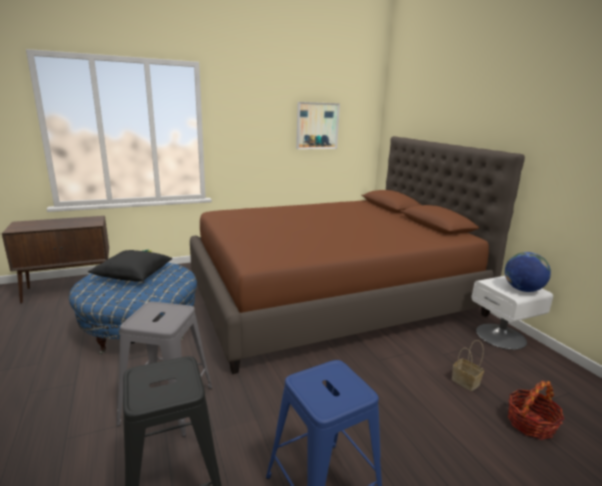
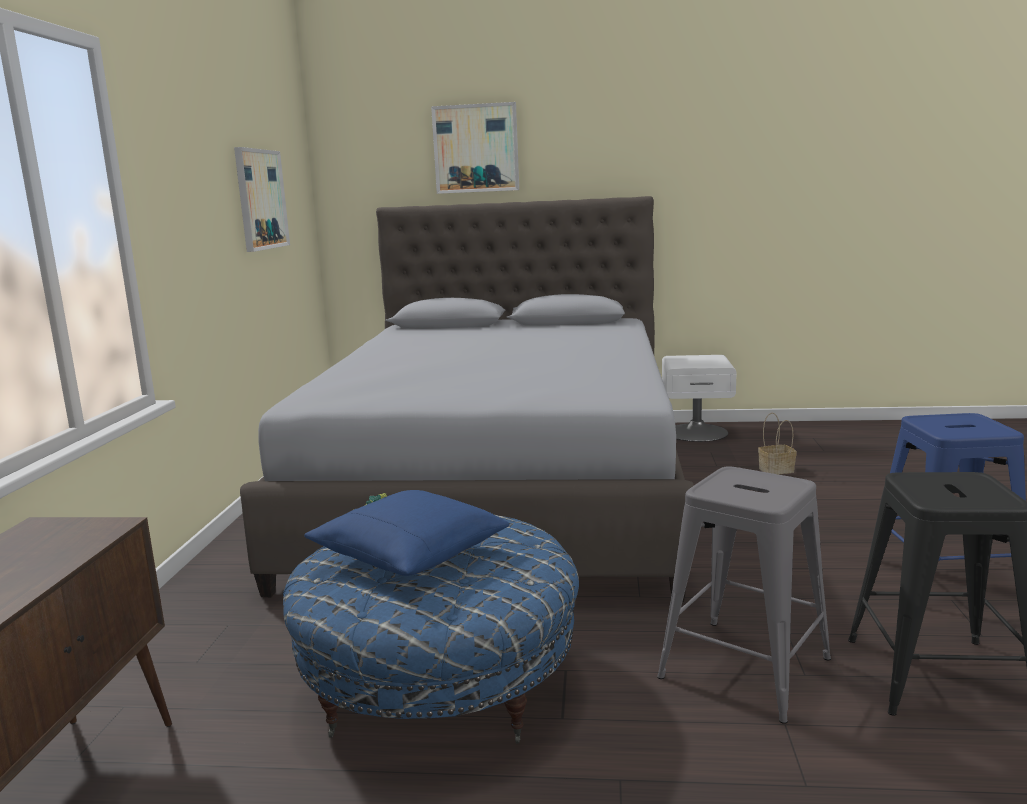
camera: 60 degrees left, 5 degrees down
black pillow [88,249,172,281] -> blue pillow [304,490,509,576]
brown bed [190,136,525,374] -> grey bed [240,196,694,602]
globe [505,252,551,292] -> none
basket [507,381,565,440] -> none
none -> picture [431,102,519,194]

